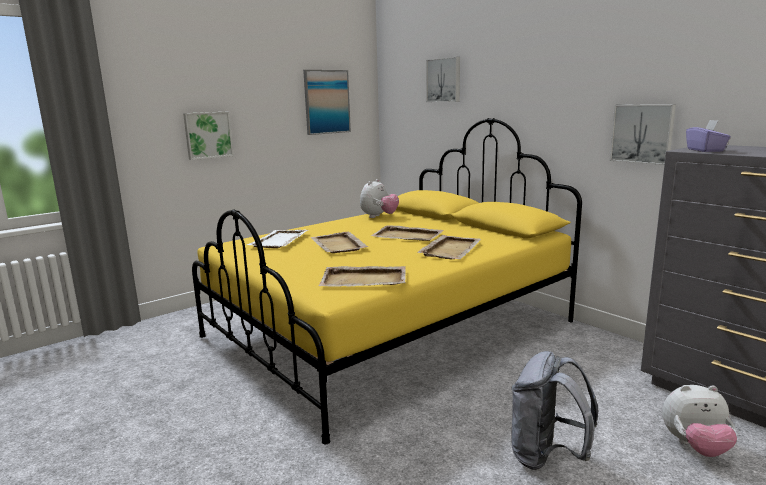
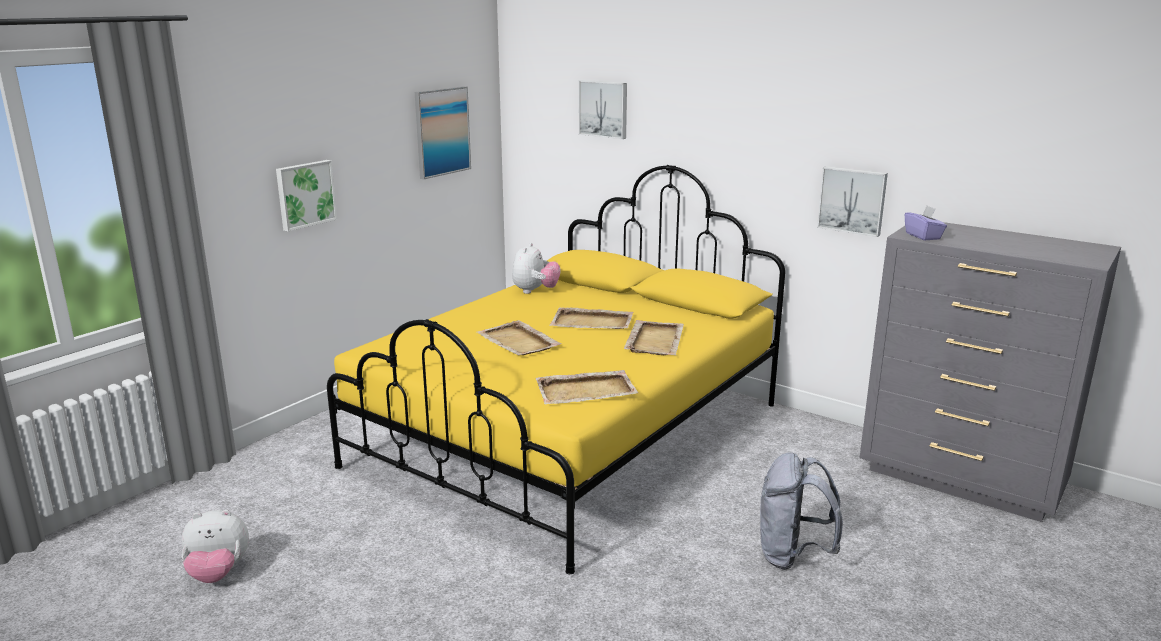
camera: 15 degrees left, 5 degrees up
white tray [247,230,308,248] -> none
plush toy [662,385,737,457] -> plush toy moved to [182,510,249,583]

